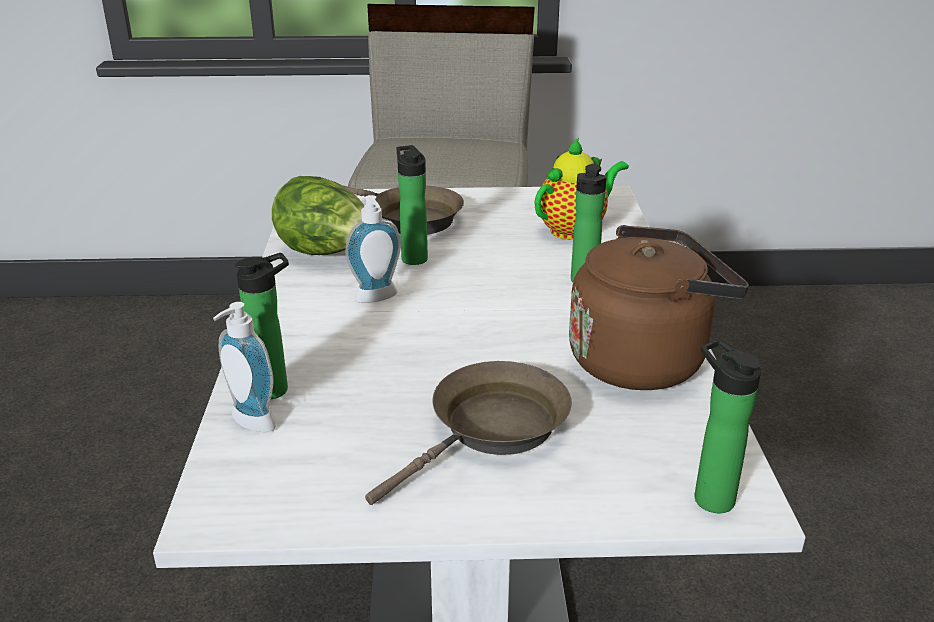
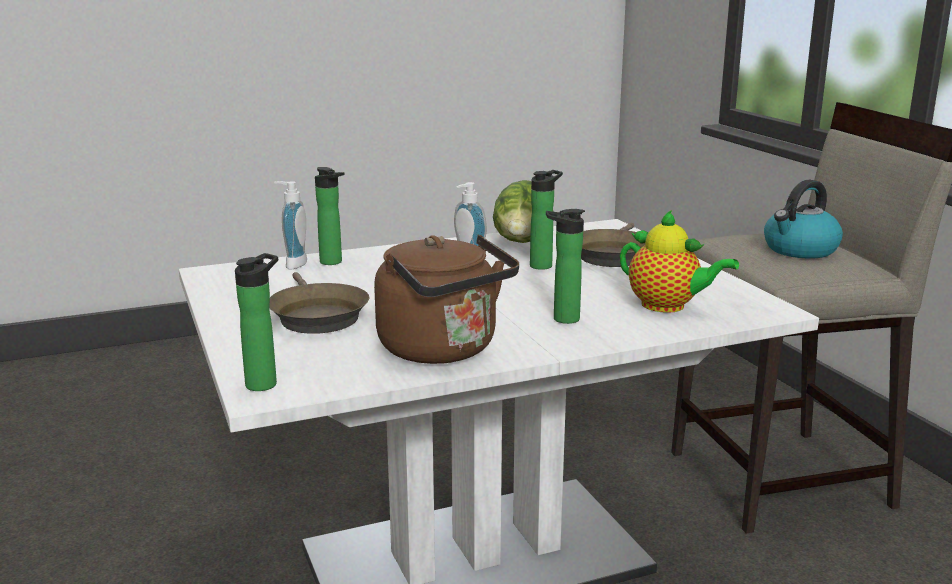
camera: 70 degrees right, 10 degrees down
brown frying pan [365,361,572,505] -> brown frying pan turned 45 degrees clockwise [269,272,369,334]
none -> kettle [764,179,843,259]

